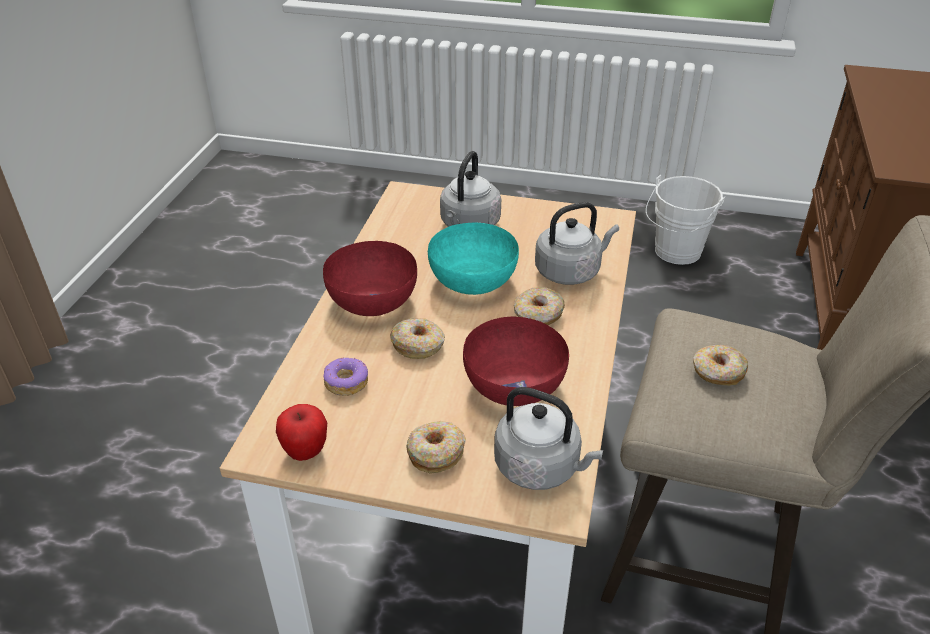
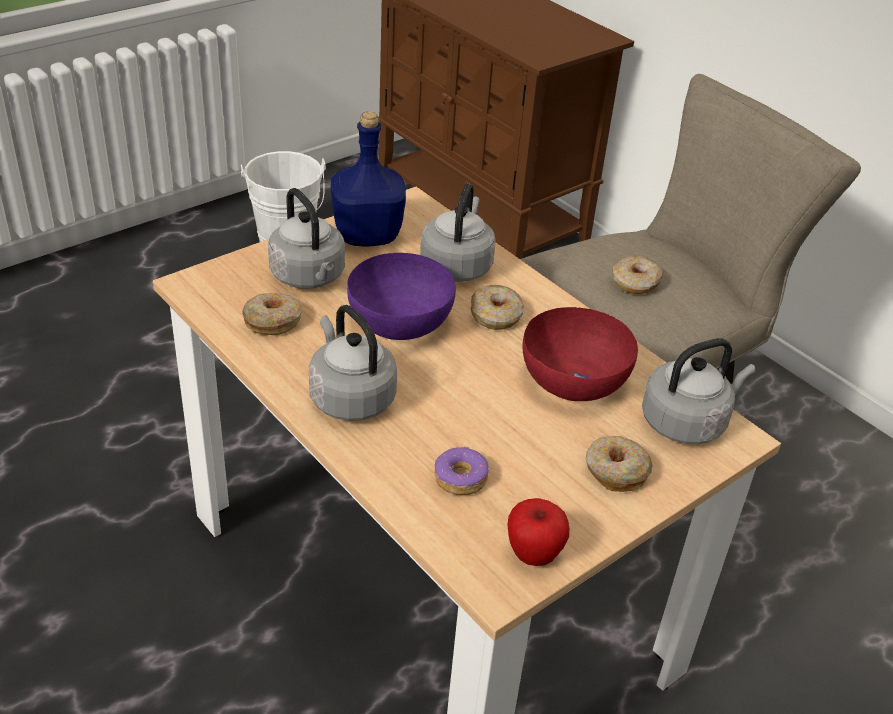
camera: 55 degrees left, 0 degrees up
red bowl [323,241,417,316] -> grey kettle [309,305,397,421]
donut [390,318,445,359] -> donut moved to [242,293,302,335]
turquoise bowl [428,222,519,295] -> purple bowl [347,253,456,340]
none -> blue bottle [331,112,406,246]

